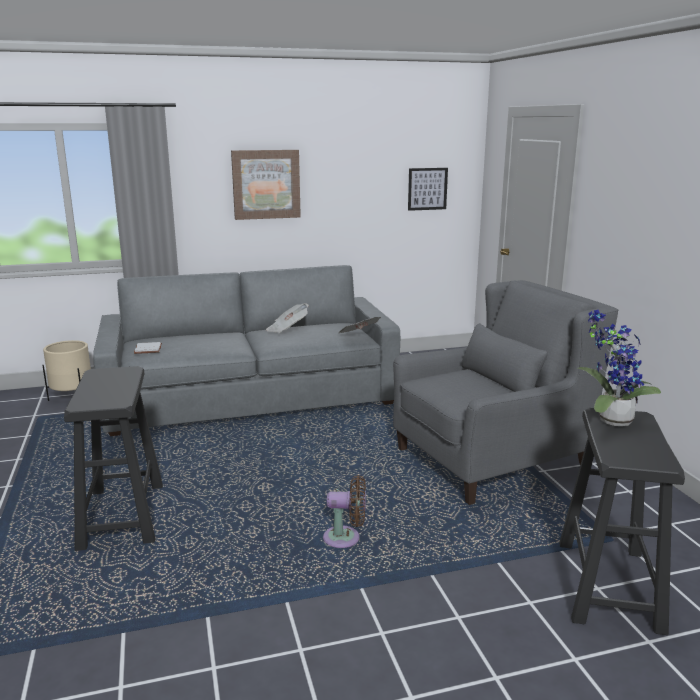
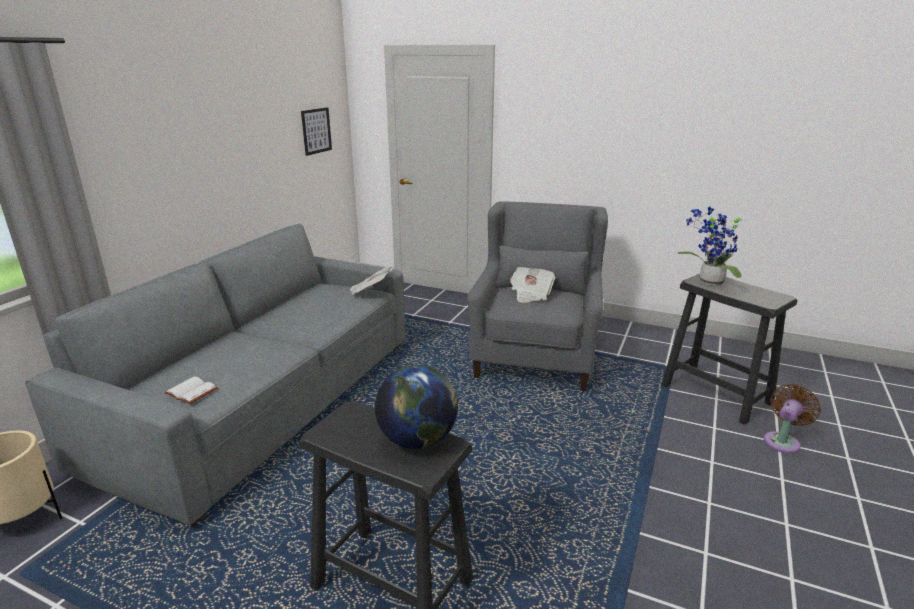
camera: 50 degrees left, 5 degrees up
picture [231,150,301,220] -> none
newspaper [266,303,309,333] -> newspaper moved to [510,267,555,303]
brown fan [323,475,366,548] -> brown fan moved to [764,384,821,454]
none -> globe [375,365,458,449]

